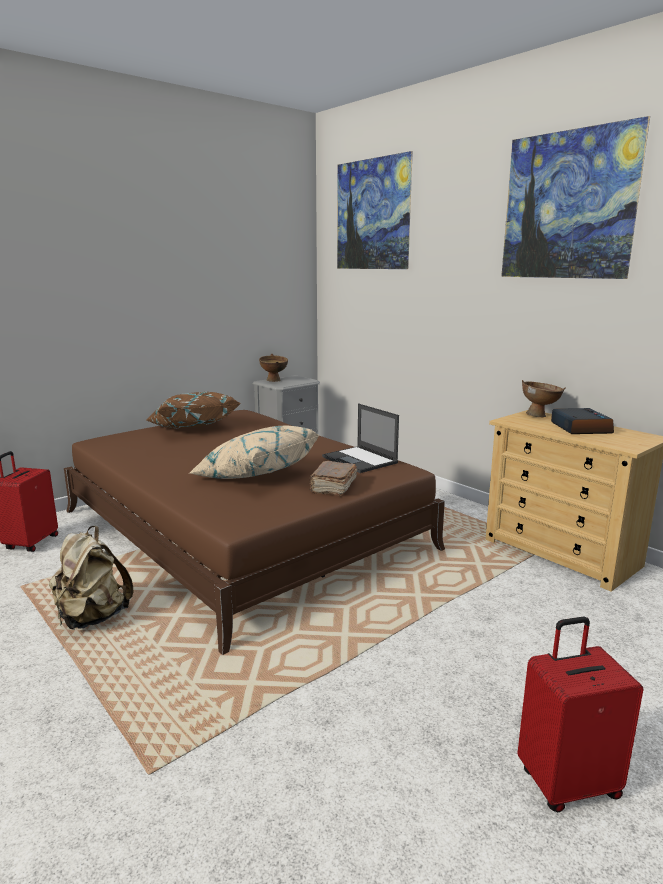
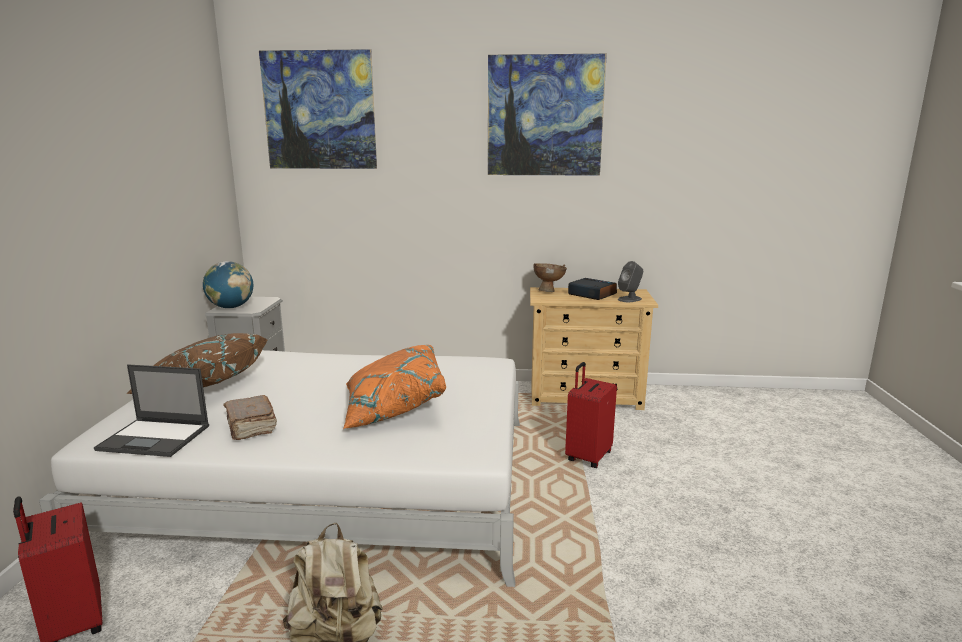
camera: 45 degrees left, 0 degrees up
brown bed [64,410,445,655] -> white bed [39,350,520,587]
beige pillow [190,426,320,479] -> orange pillow [343,345,446,429]
brown bowl [259,354,288,382] -> globe [203,261,253,308]
brown book [309,461,357,496] -> brown book moved to [223,395,277,440]
laptop [322,403,399,473] -> laptop moved to [94,364,209,457]
red suitcase [517,617,643,812] -> red suitcase moved to [565,362,617,468]
none -> grey speaker [618,261,643,302]

